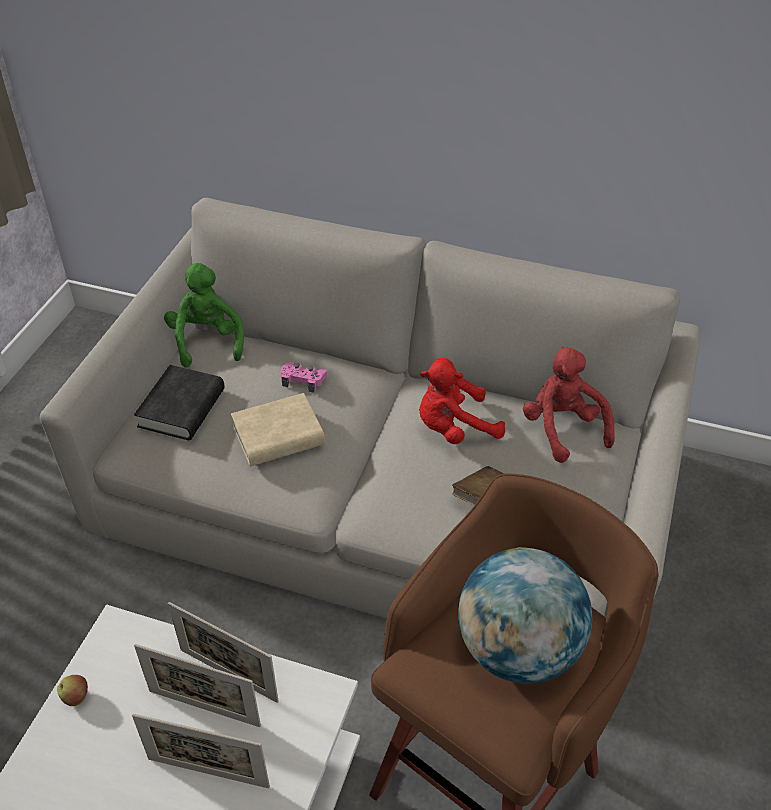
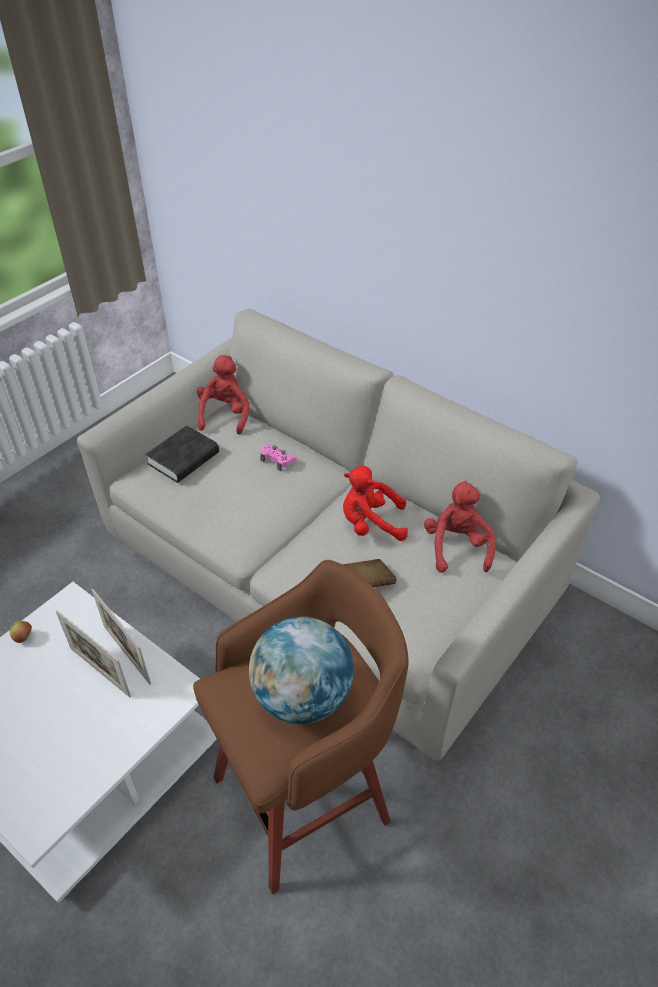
camera: 20 degrees right, 0 degrees up
picture frame [132,714,270,789] -> none
green plush toy [164,263,244,368] -> red plush toy [197,355,249,435]
beige book [231,393,325,466] -> none

